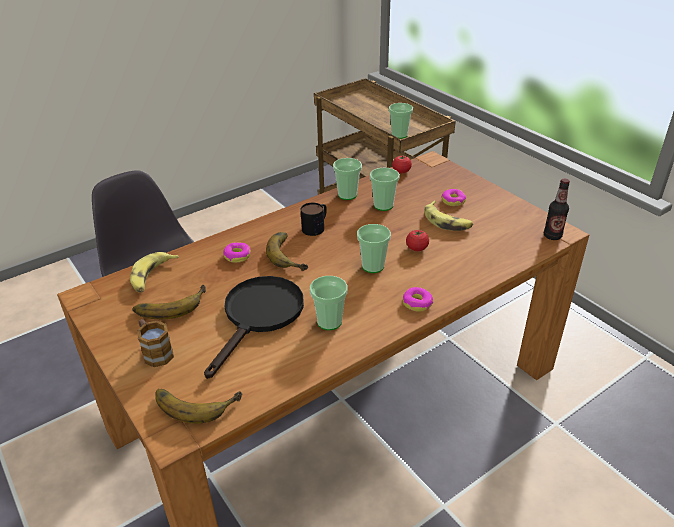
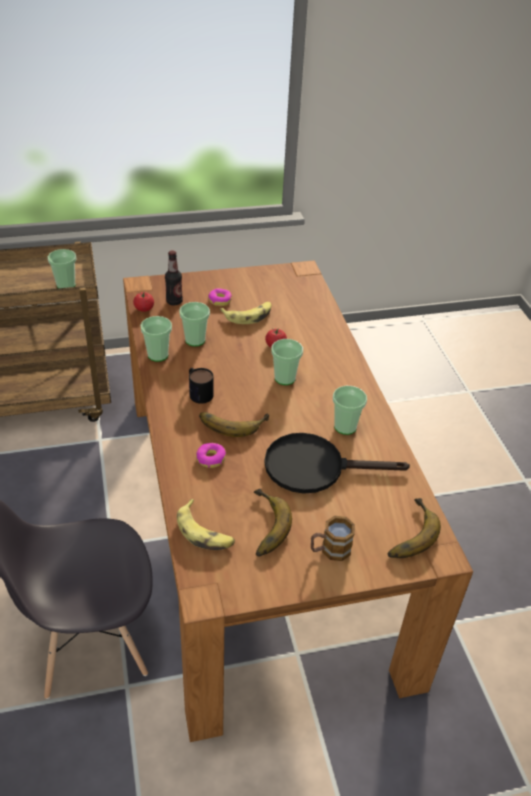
camera: 70 degrees left, 5 degrees up
black frying pan [204,276,304,379] -> black frying pan turned 45 degrees counterclockwise [264,433,410,494]
donut [403,287,433,312] -> none
bottle [544,179,570,240] -> bottle moved to [165,250,183,305]

